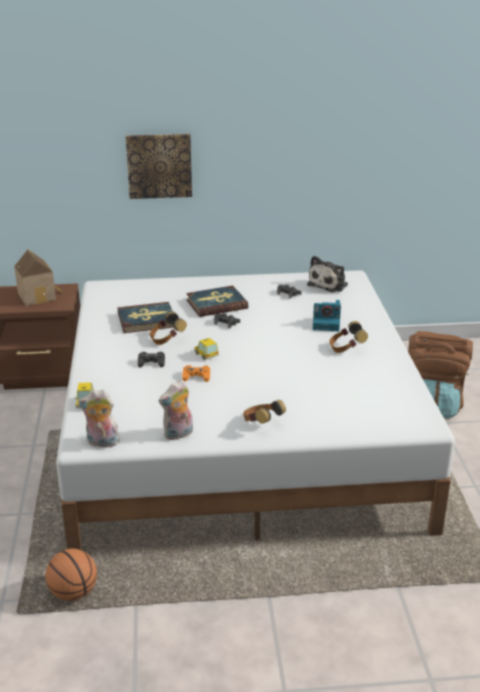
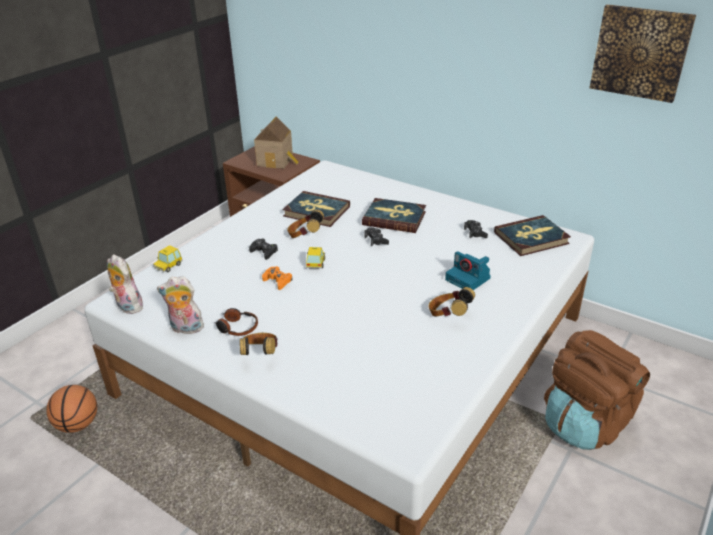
camera: 40 degrees right, 5 degrees up
picture [126,134,192,199] -> picture moved to [589,4,696,103]
plush toy [307,256,348,292] -> book [494,215,571,256]
none -> headphones [214,308,258,336]

